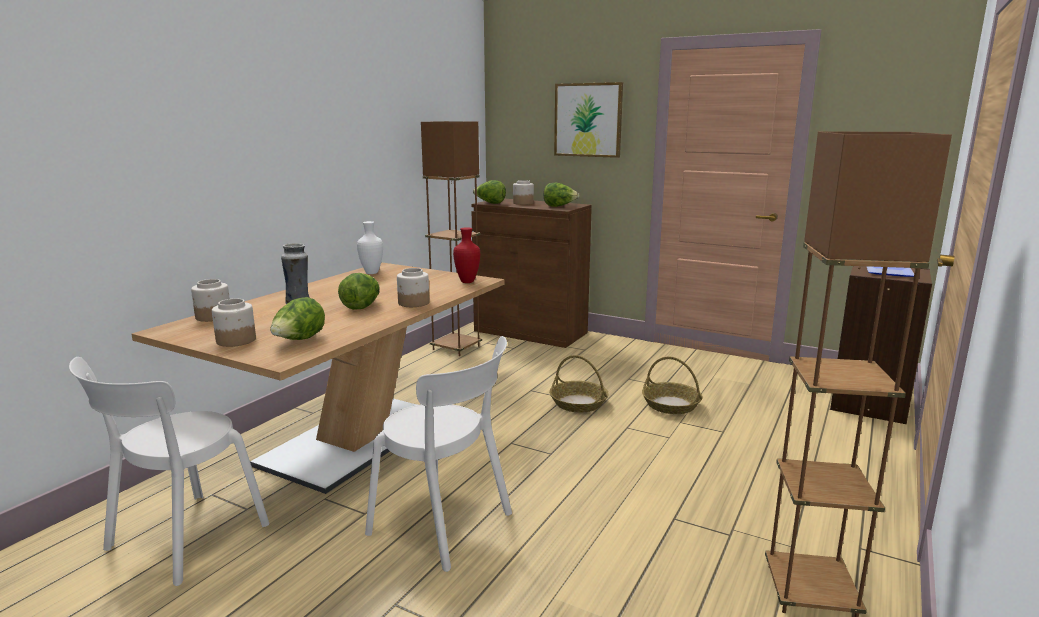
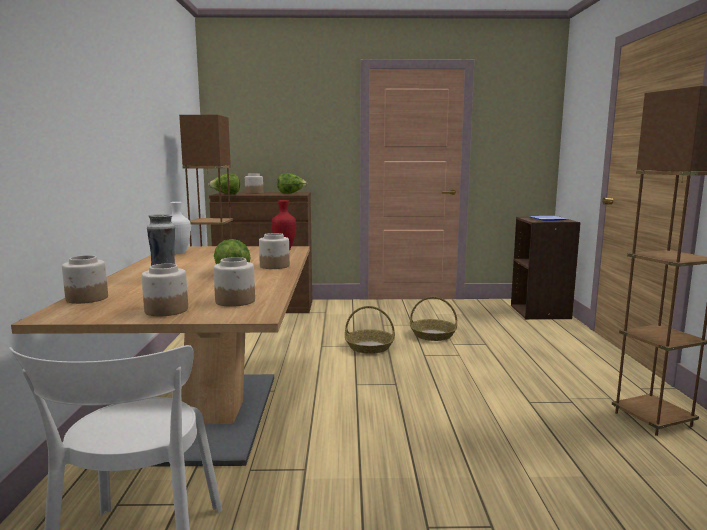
camera: 30 degrees left, 5 degrees down
lettuce [270,297,325,340] -> jar [213,257,255,307]
white chair [365,336,512,572] -> none
picture [554,82,623,158] -> none

